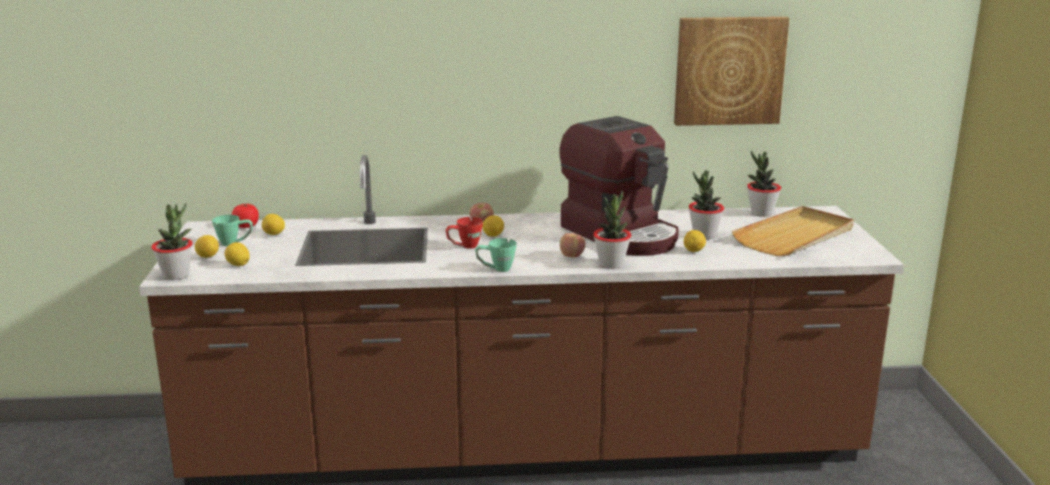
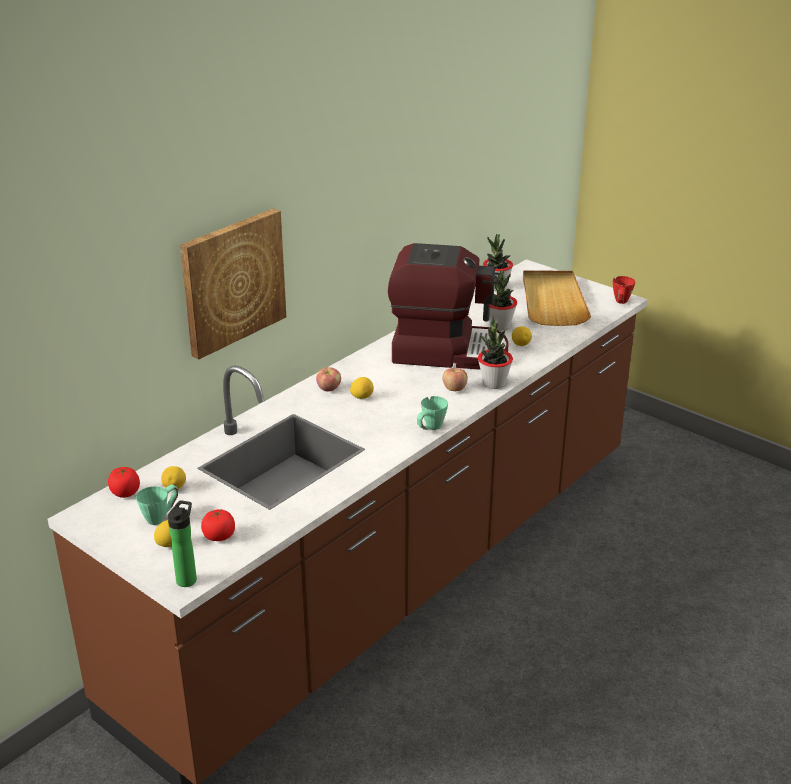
camera: 45 degrees left, 10 degrees up
potted plant [151,203,193,280] -> bottle [168,500,197,587]
lemon [225,242,250,266] -> tomato [201,509,235,541]
red mug [446,217,483,249] -> red mug moved to [613,276,635,304]
picture [674,17,790,126] -> picture moved to [180,208,286,360]

